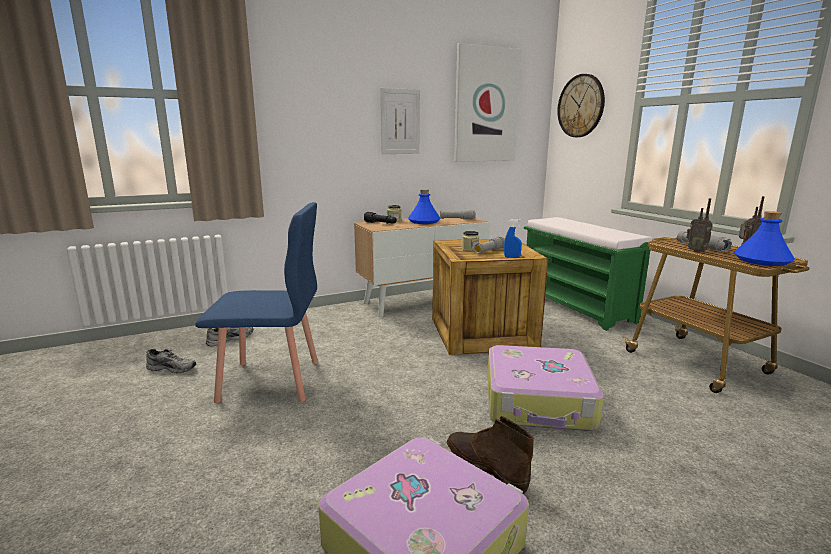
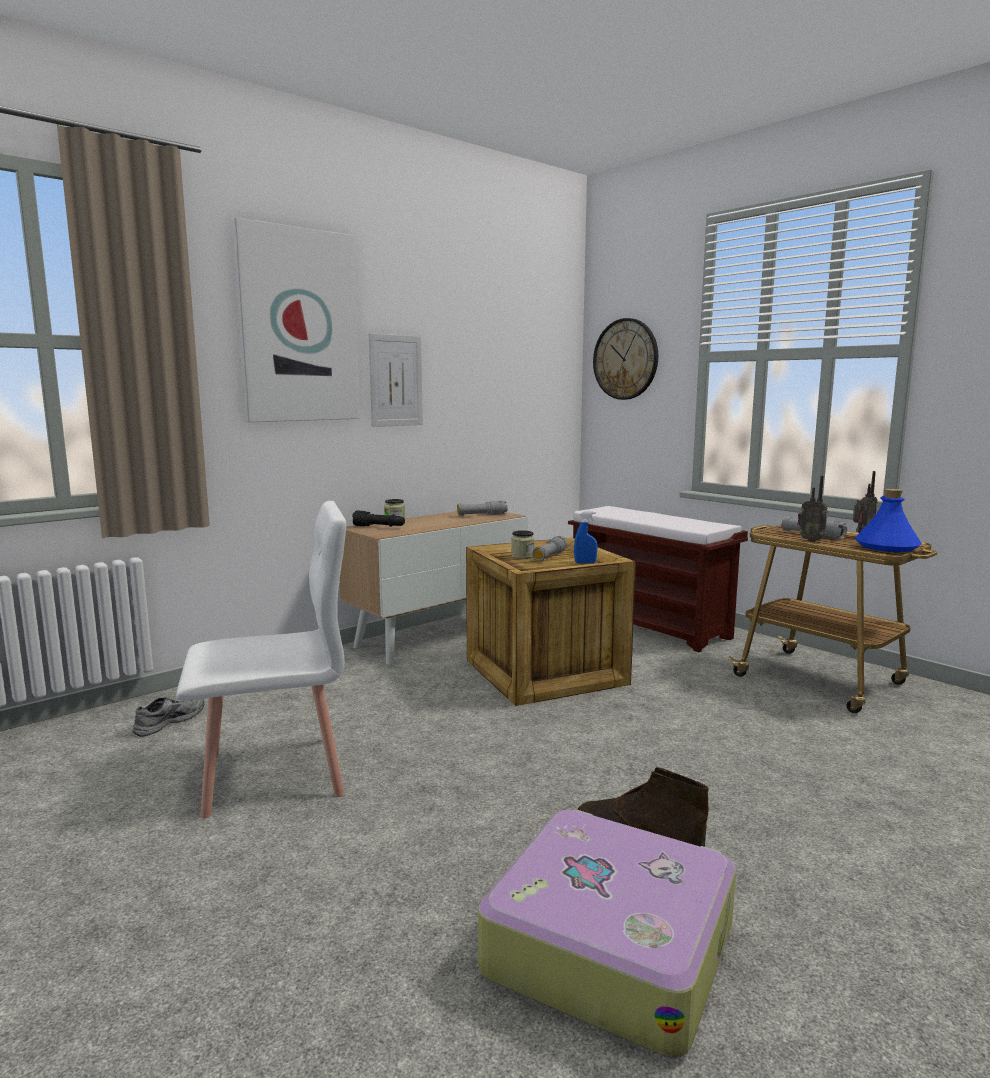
camera: 15 degrees left, 5 degrees down
grey shoe [146,349,196,373] -> none
blue chair [195,202,318,403] -> white chair [176,501,346,818]
blue bottle [408,189,441,224] -> none
picture [454,43,522,162] -> picture moved to [232,217,360,422]
suitcase [487,345,604,431] -> none
green bench [524,217,652,331] -> brown bench [568,506,748,652]

